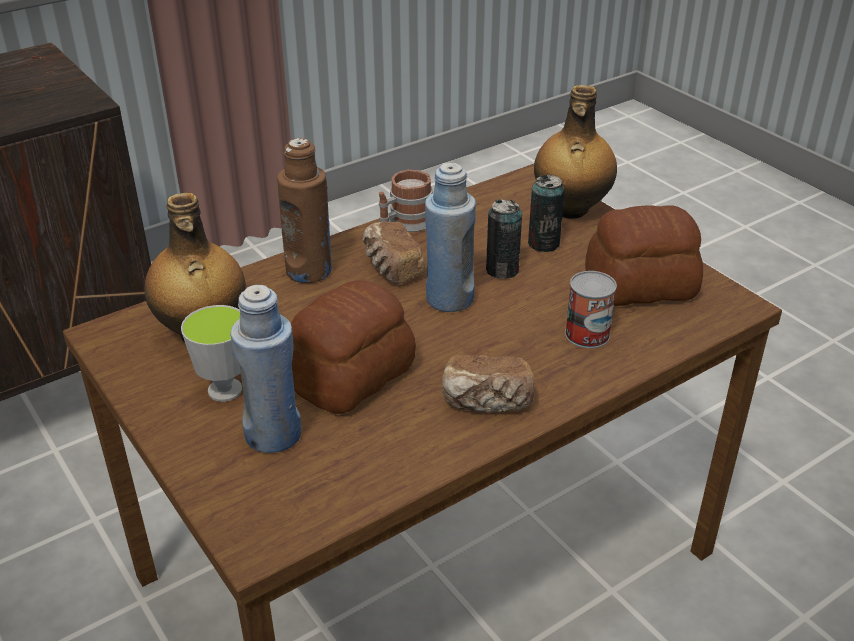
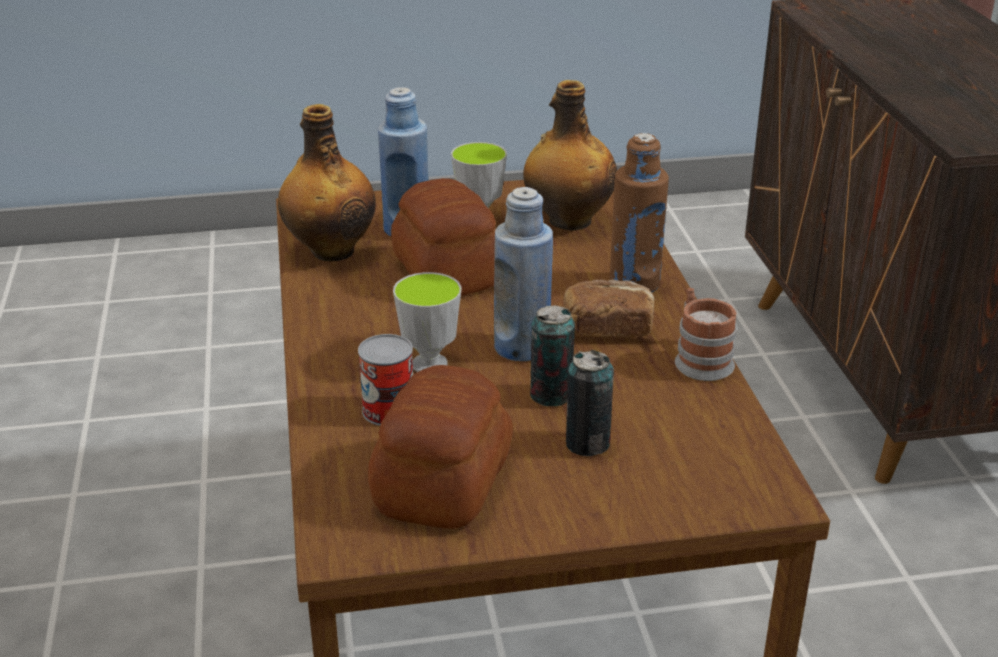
camera: 115 degrees right, 5 degrees down
bread [442,354,535,412] -> none
bottle [534,85,617,219] -> bottle moved to [278,104,376,261]
none -> cup [393,272,461,372]

